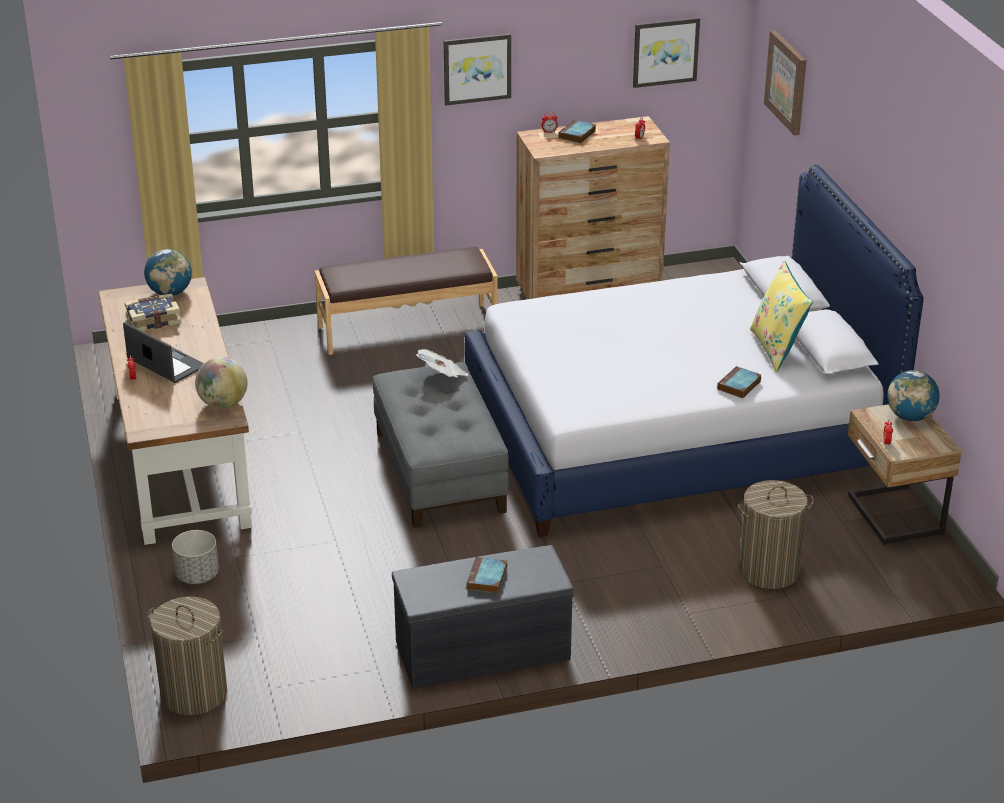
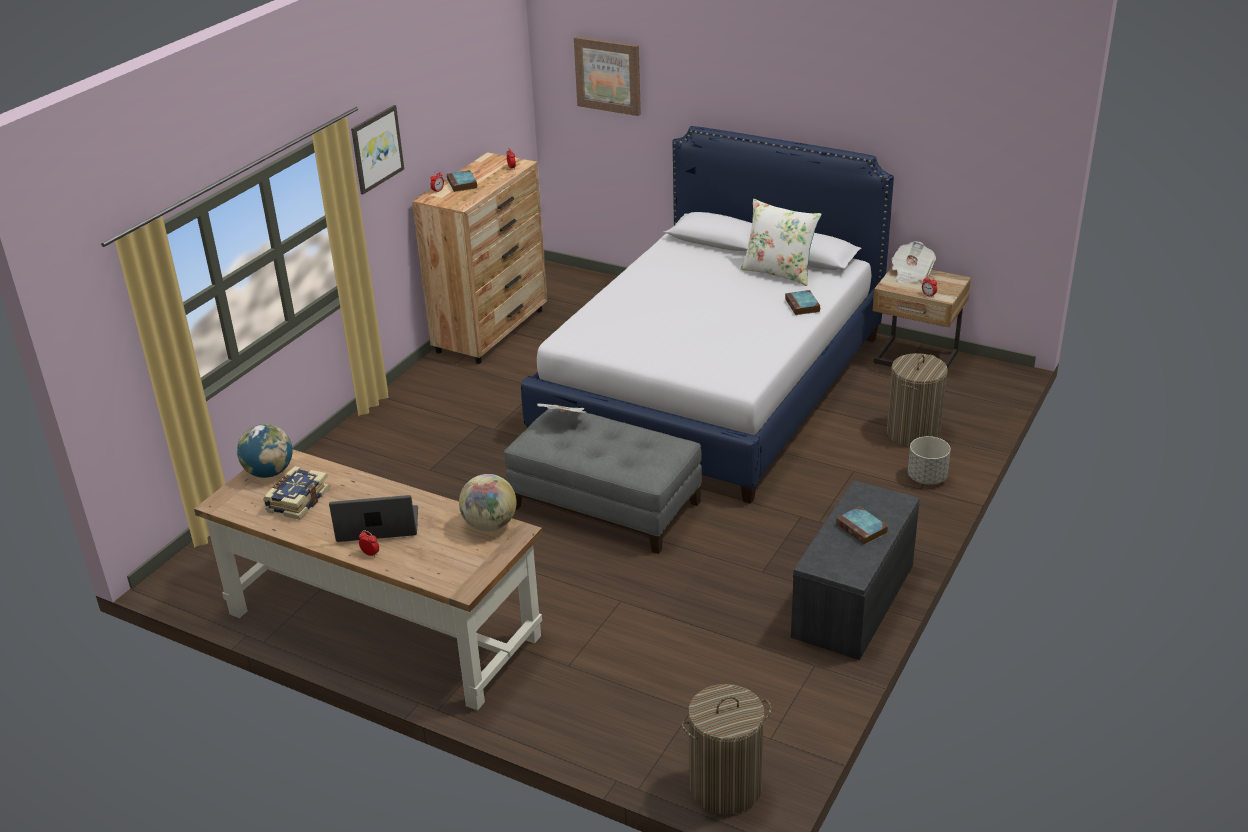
camera: 45 degrees left, 0 degrees up
grey planter [172,530,219,584] -> grey planter moved to [908,436,951,485]
brown bench [314,247,498,355] -> none
picture [633,18,700,88] -> none
yellow pillow [750,260,813,372] -> white pillow [740,199,822,286]
globe [887,370,940,421] -> newspaper [891,241,936,283]

